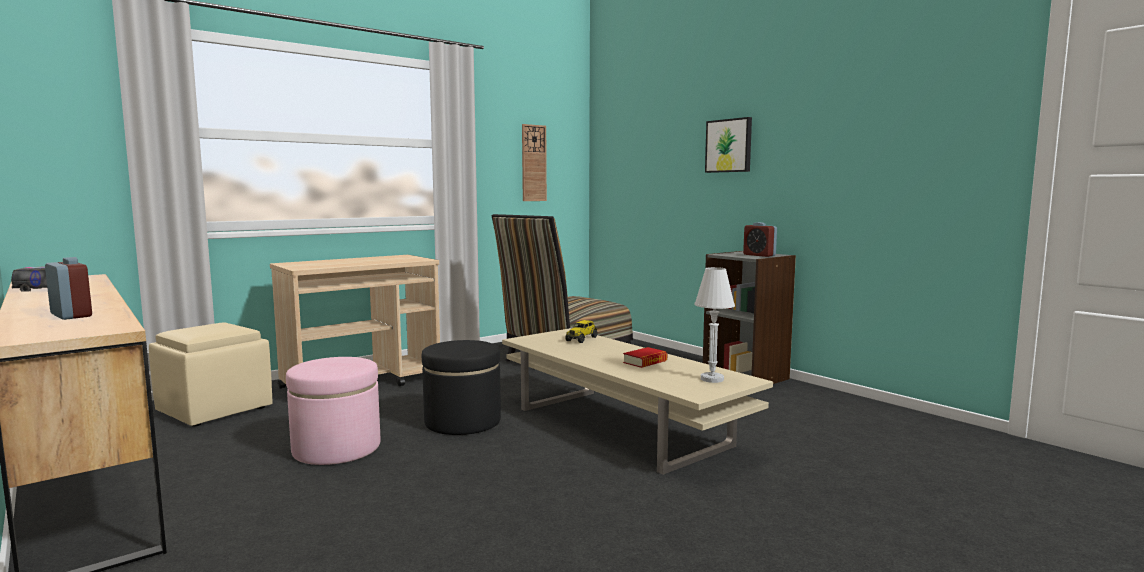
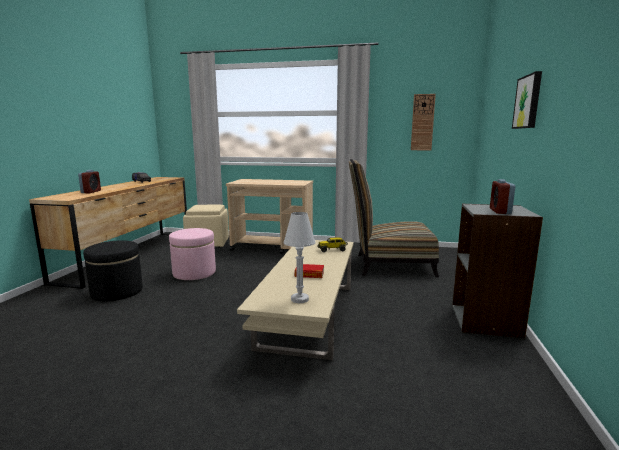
camera: 50 degrees right, 5 degrees up
black ottoman [422,340,501,435] -> black ottoman moved to [83,240,143,301]

